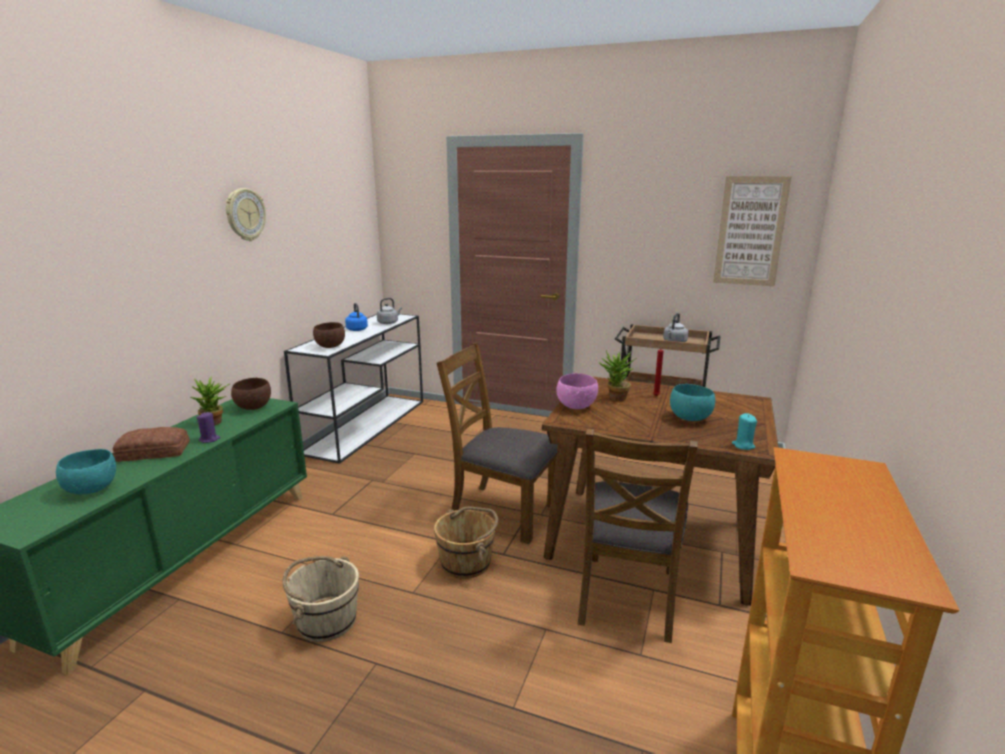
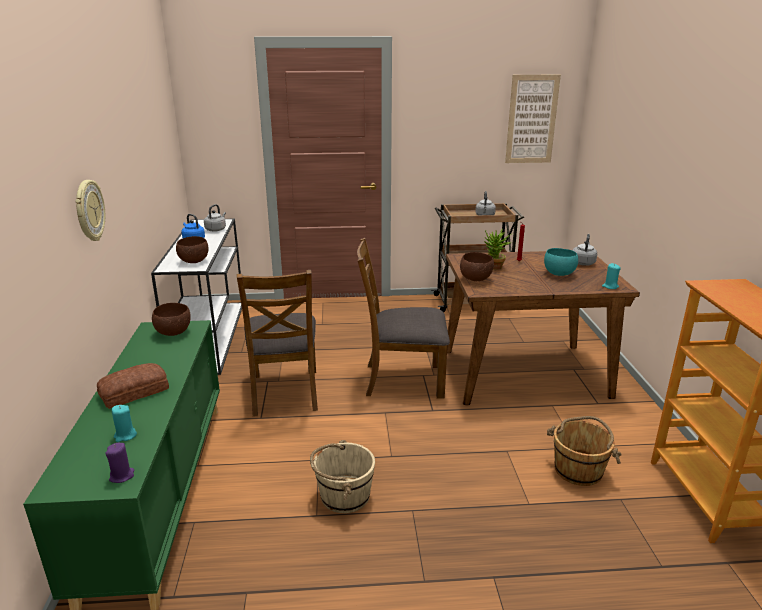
camera: 25 degrees left, 5 degrees up
turquoise bowl [56,449,116,494] -> turquoise candle [112,405,137,442]
potted plant [190,376,230,425] -> none
purple candle [197,412,220,443] -> purple candle moved to [105,442,134,483]
wall clock [226,188,266,241] -> wall clock moved to [76,180,105,241]
brown bucket [434,507,498,579] -> brown bucket moved to [547,416,621,486]
pink bowl [556,373,598,409] -> brown bowl [460,252,494,281]
brown chair [578,429,698,643] -> brown chair moved to [237,270,318,417]
none -> grey kettle [572,234,597,266]

